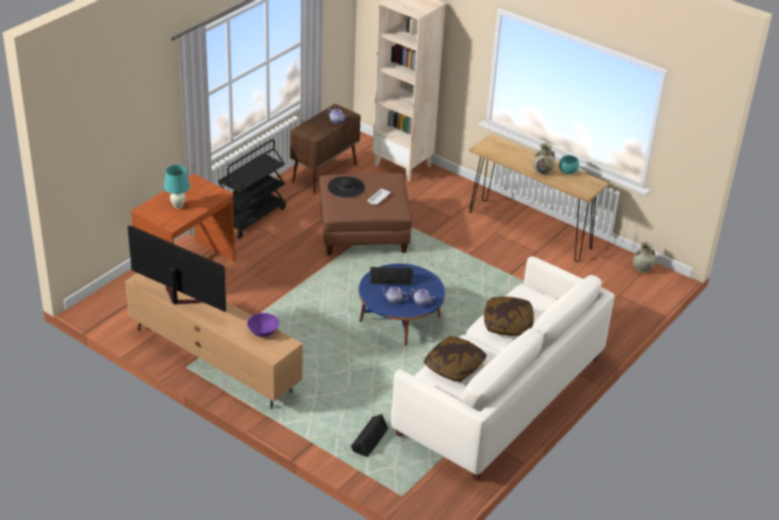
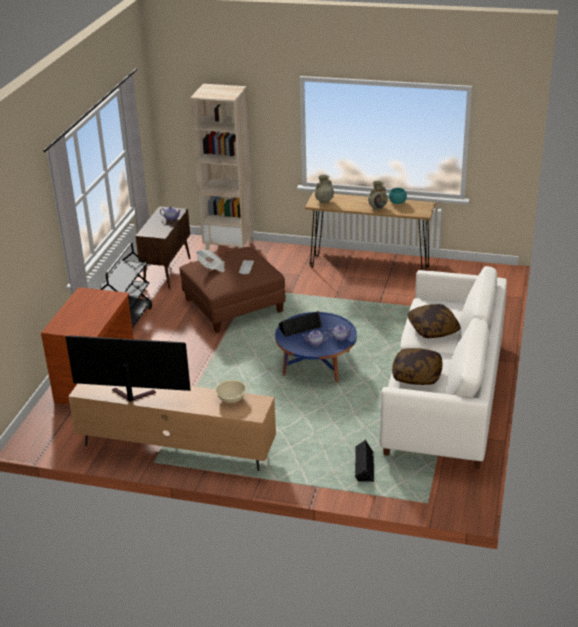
camera: 20 degrees left, 5 degrees down
turquoise table lamp [164,165,190,209] -> none
purple bowl [247,313,279,337] -> beige bowl [215,380,247,403]
black hat [328,176,365,197] -> newspaper [196,250,225,272]
beige vase [633,242,655,273] -> beige vase moved to [315,175,334,204]

